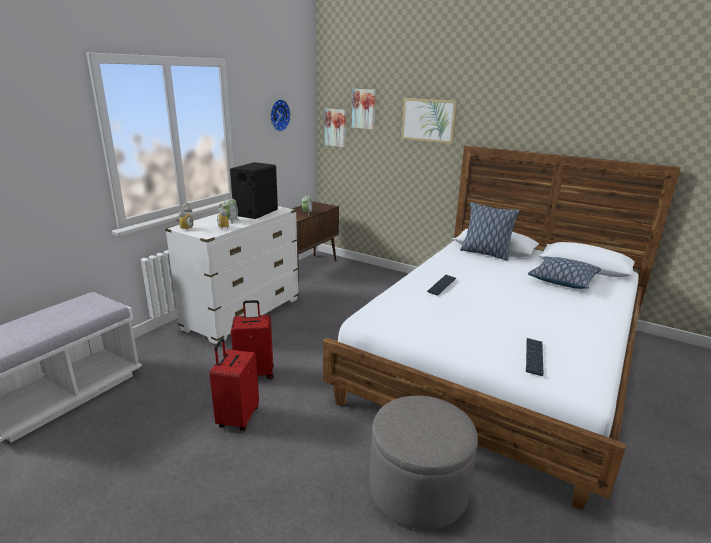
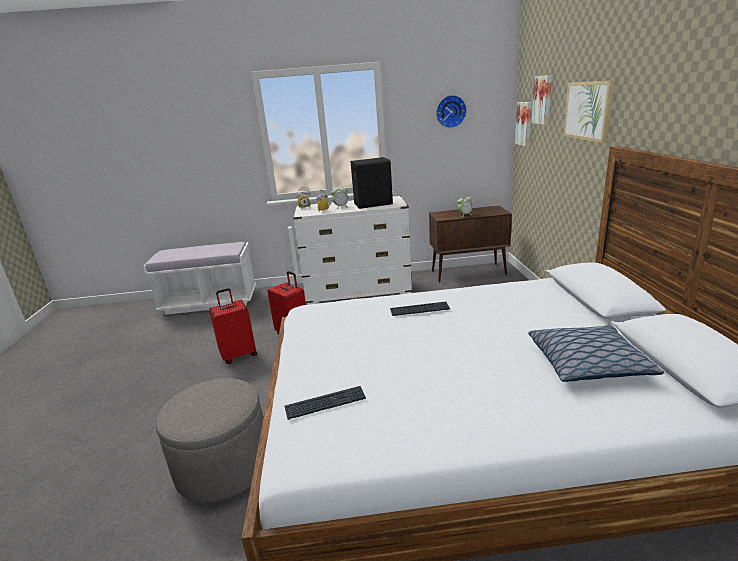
camera: 55 degrees right, 0 degrees up
pillow [460,202,520,261] -> none

